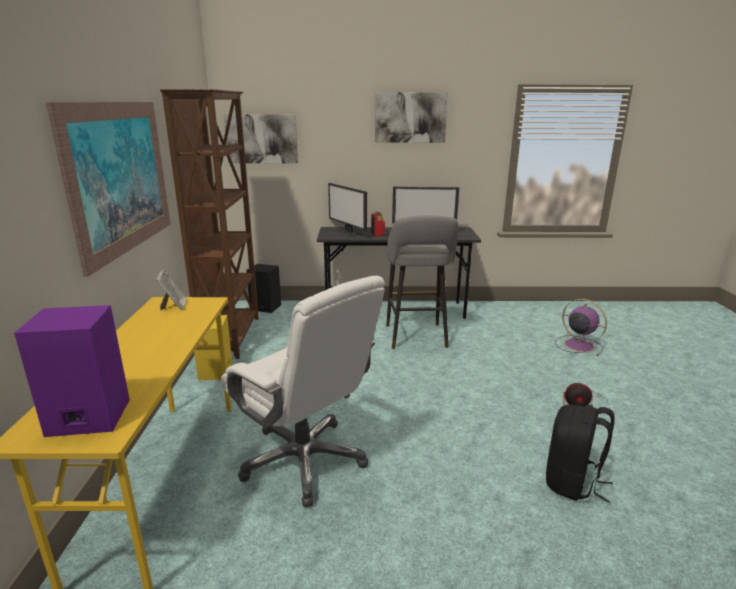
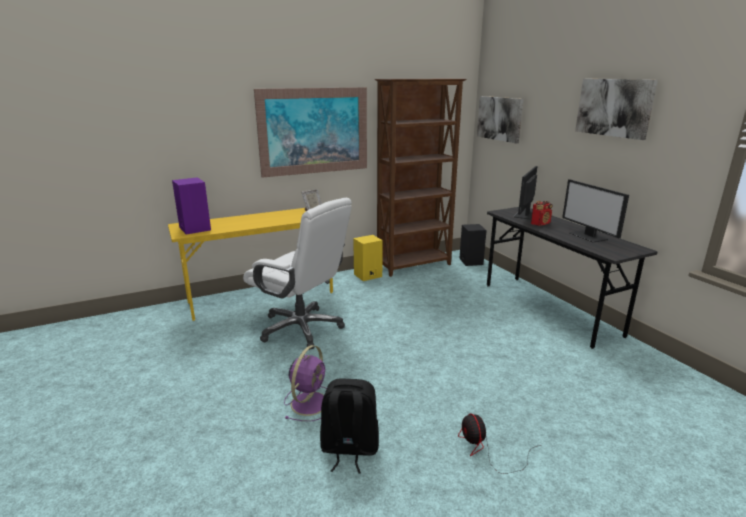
camera: 65 degrees right, 0 degrees up
white office chair [221,276,385,507] -> white office chair turned 75 degrees counterclockwise [243,198,352,350]
grey stool [386,215,458,349] -> none
purple fan [555,299,607,356] -> purple fan moved to [284,345,327,421]

